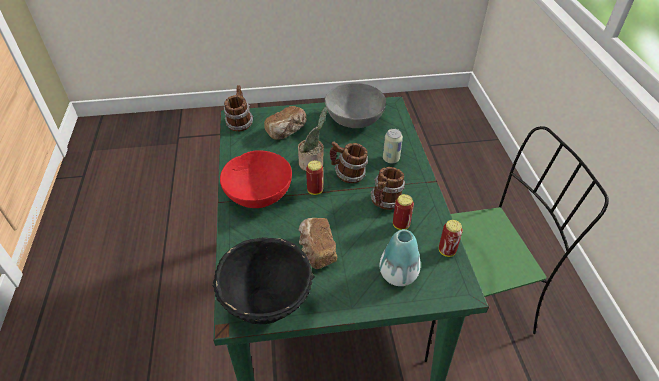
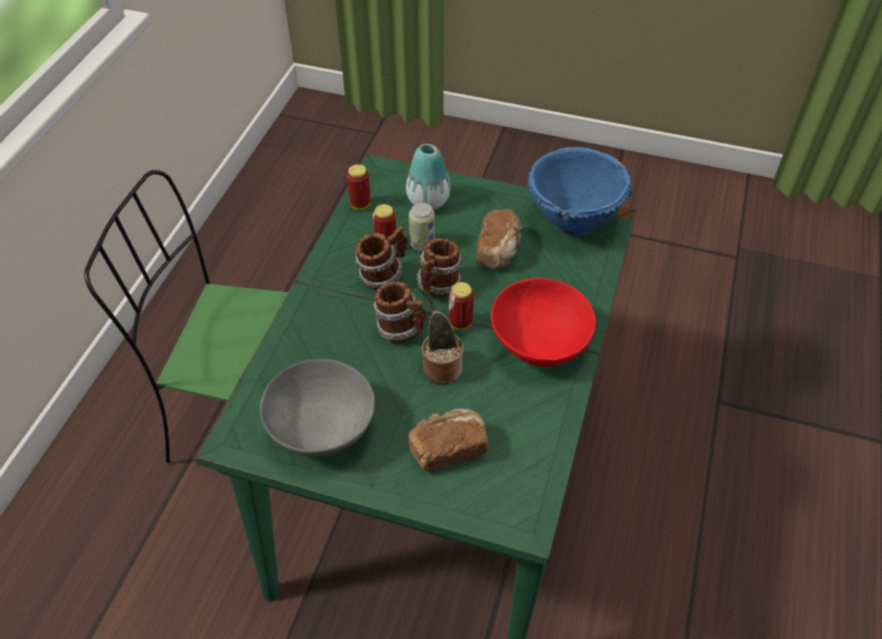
camera: 155 degrees left, 5 degrees up
black bowl [213,237,315,324] -> blue bowl [527,147,632,236]
mug [223,85,253,132] -> mug moved to [416,238,462,297]
can [383,129,403,163] -> can moved to [409,202,435,251]

